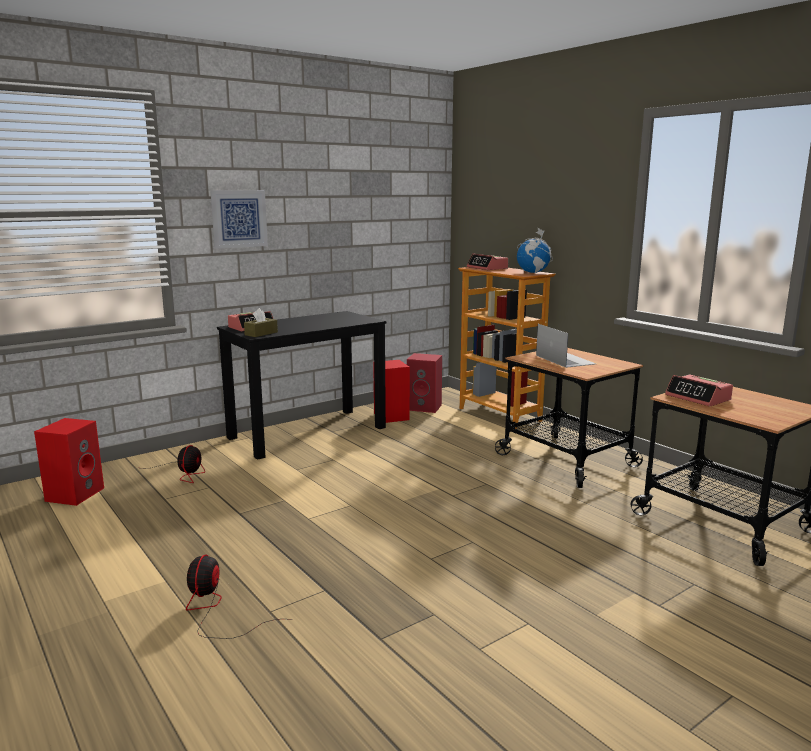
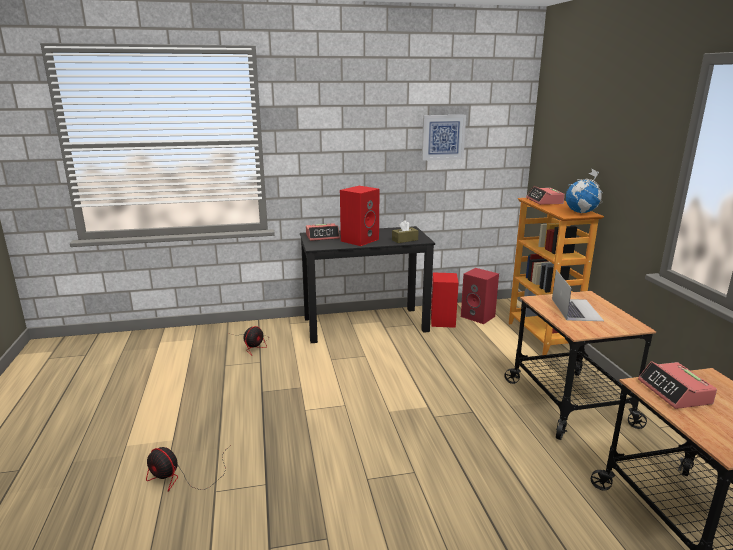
camera: 25 degrees right, 5 degrees up
red speaker [34,418,104,506] -> red speaker moved to [340,186,379,246]
fan [186,554,293,639] -> fan turned 90 degrees counterclockwise [146,446,230,492]
picture [210,190,268,249] -> picture moved to [422,115,466,161]
brown tissue box [244,308,278,337] -> brown tissue box moved to [392,220,419,243]

